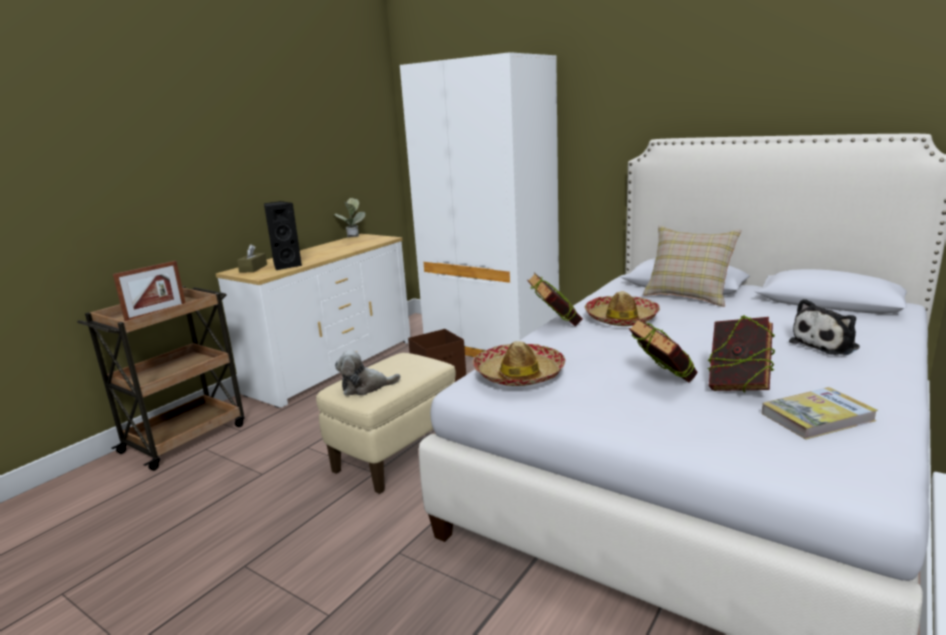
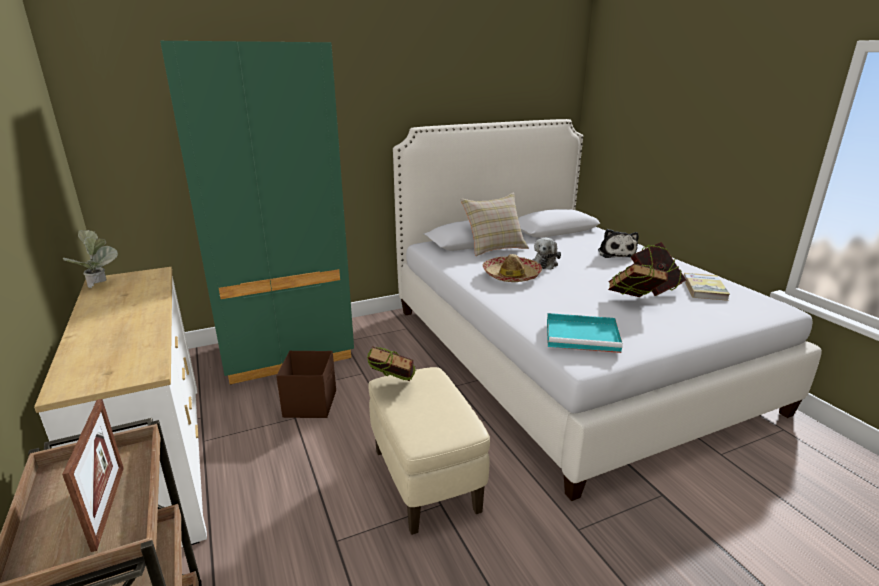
camera: 60 degrees left, 5 degrees up
brown tissue box [237,244,267,272] -> none
black speaker [264,201,302,270] -> none
plush toy [335,350,401,396] -> plush toy moved to [532,237,561,269]
white wardrobe [400,52,559,357] -> green wardrobe [160,41,354,385]
hat [473,341,565,386] -> turquoise tray [547,313,623,353]
book [527,273,583,326] -> book moved to [367,346,416,381]

